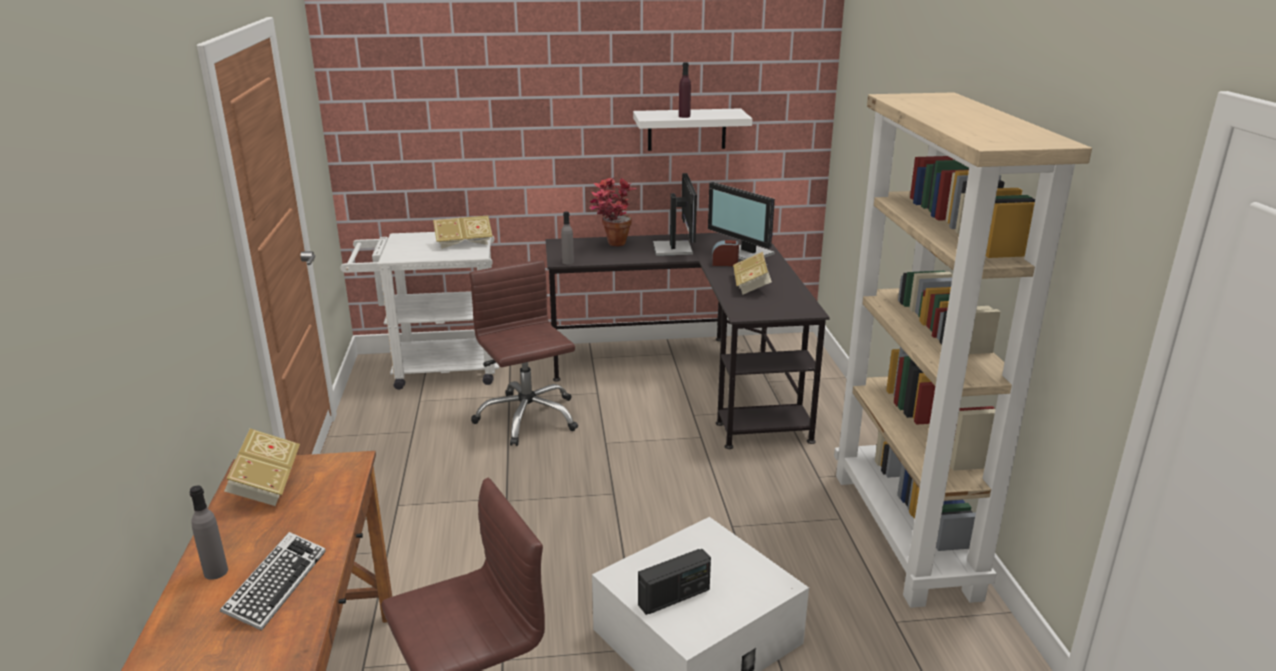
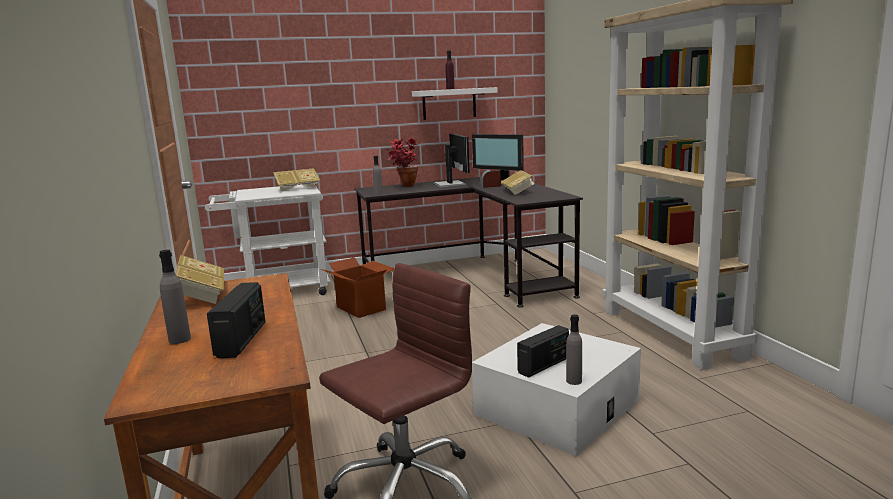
camera: 10 degrees left, 10 degrees down
keyboard [220,532,326,631] -> radio [207,282,266,358]
brown office chair [469,260,578,446] -> cardboard box [321,257,394,318]
none -> grey bottle [566,314,582,385]

